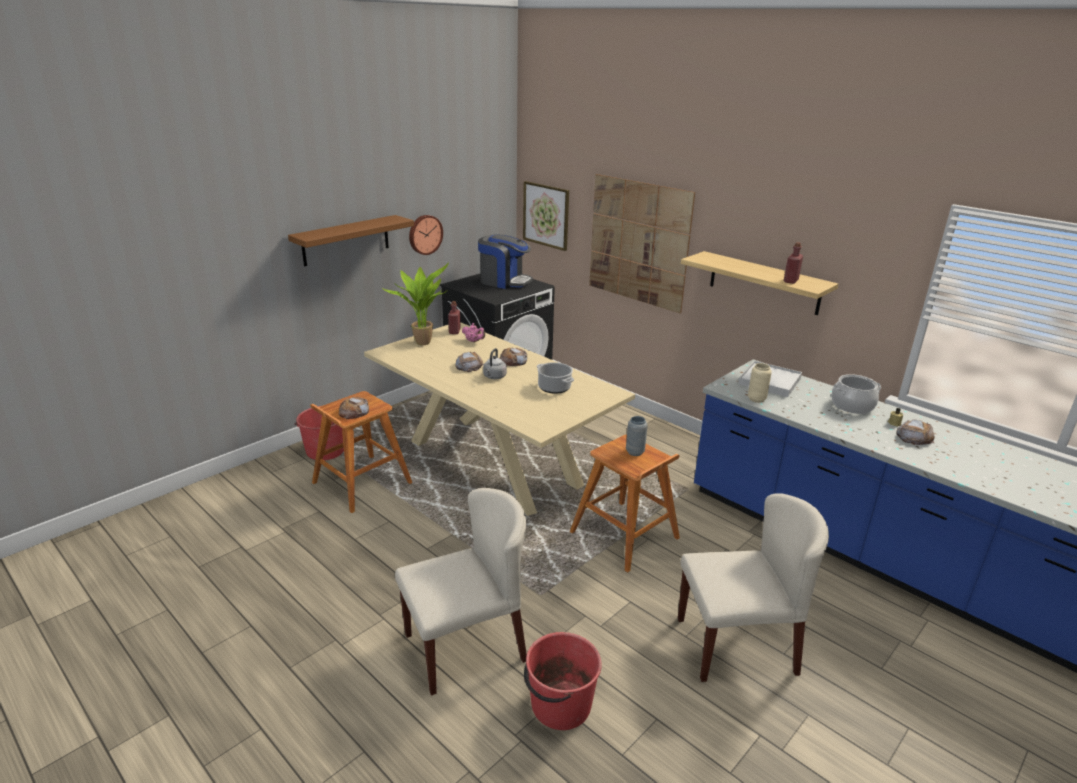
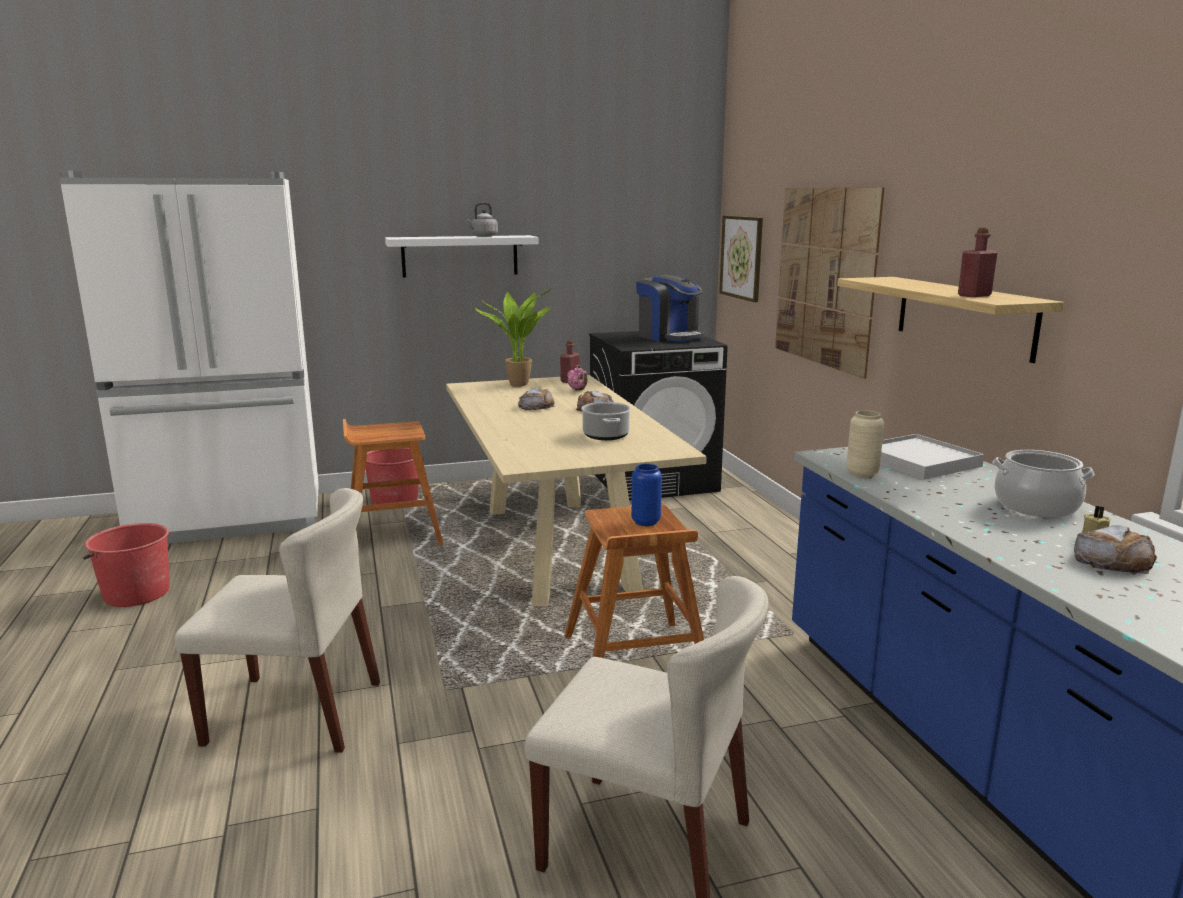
camera: 30 degrees right, 10 degrees down
brown shelf [288,215,414,266] -> white shelf [385,235,539,277]
bread [339,397,369,419] -> none
wall clock [409,215,443,255] -> none
grey kettle [483,348,507,379] -> grey kettle moved to [465,202,498,237]
red bucket [524,632,602,730] -> red bucket moved to [83,523,169,607]
grey vase [626,416,648,456] -> blue vase [631,464,662,526]
none -> white fridge [59,170,319,543]

